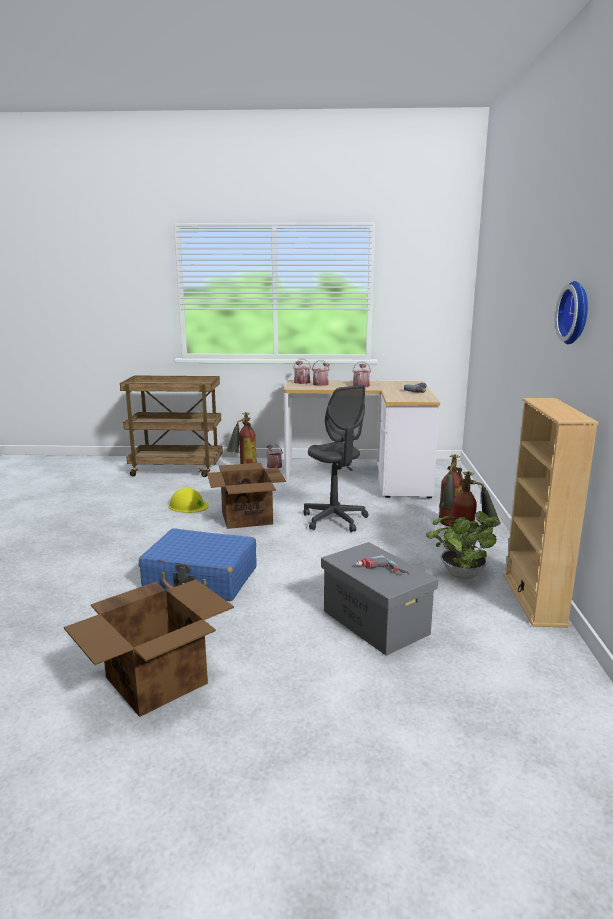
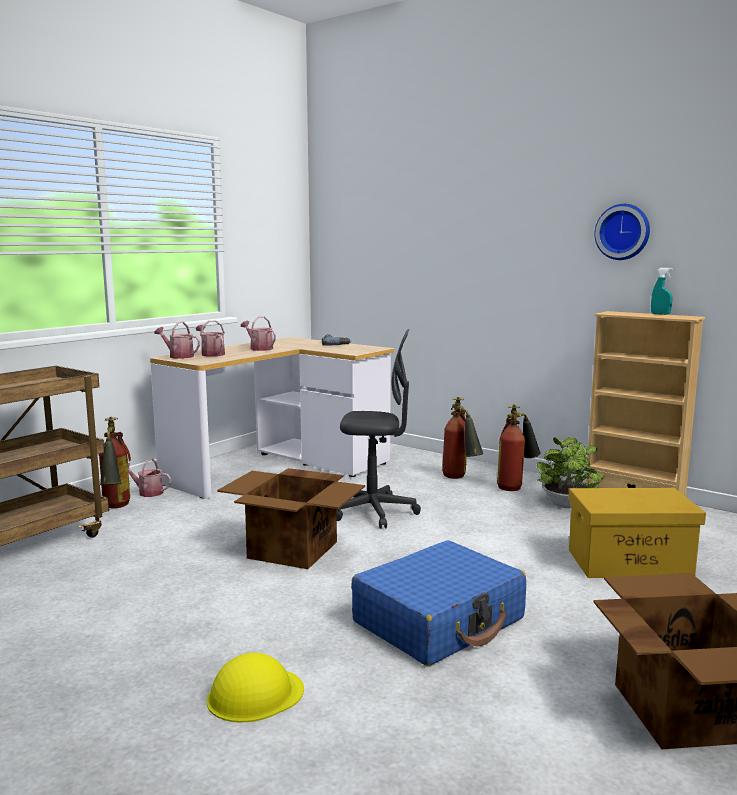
camera: 55 degrees left, 5 degrees down
yellow hard hat [168,488,209,513] -> yellow hard hat moved to [207,653,304,722]
grey storage box [321,542,438,656] -> yellow storage box [569,488,706,578]
power drill [355,555,410,575] -> none
none -> turquoise spray bottle [651,268,673,315]

